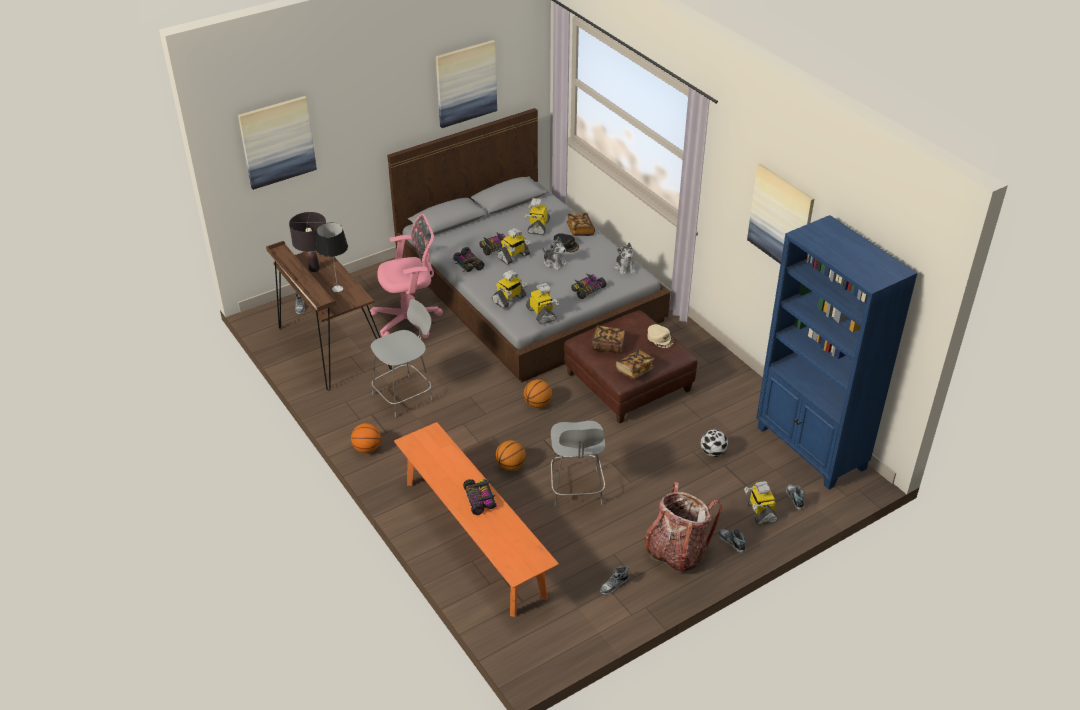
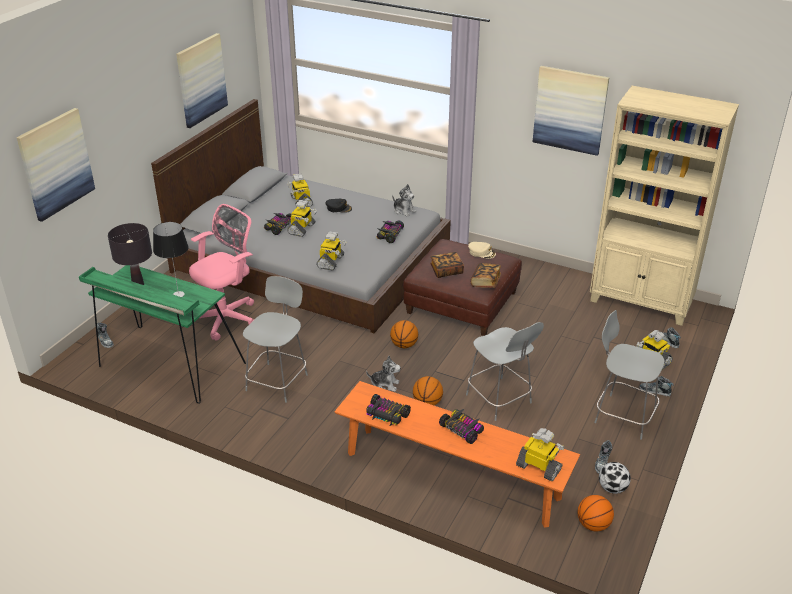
camera: 30 degrees left, 5 degrees down
brown desk [266,241,392,391] -> green desk [79,265,246,403]
basketball [351,423,381,453] -> basketball moved to [578,495,614,531]
toy car [453,247,484,272] -> toy car moved to [366,394,411,427]
toy robot [526,283,559,324] -> toy robot moved to [516,428,564,481]
plush toy [542,237,568,271] -> plush toy moved to [366,356,401,392]
book [567,213,595,236] -> none
backpack [644,482,722,573] -> grey chair [594,310,664,440]
football [701,430,728,457] -> football moved to [599,462,631,494]
blue bookcase [756,215,918,489] -> beige bookcase [590,86,739,326]

